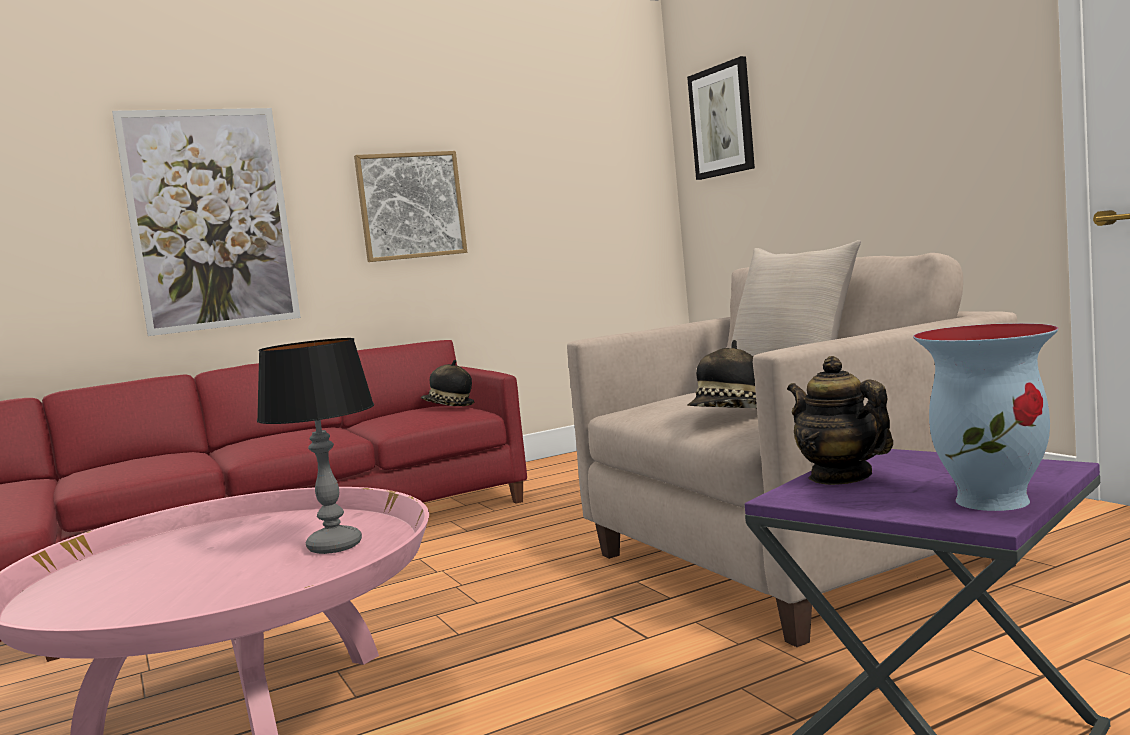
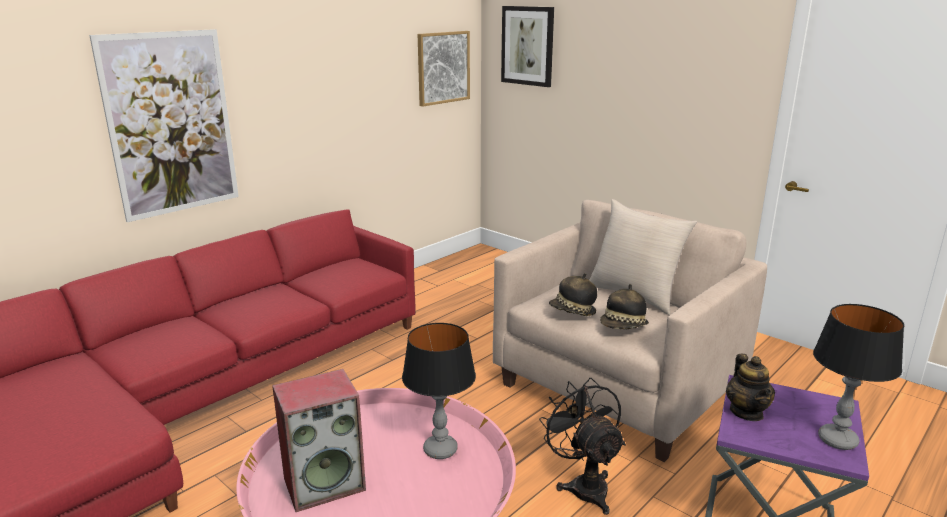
camera: 20 degrees left, 15 degrees up
picture [354,151,467,262] -> picture moved to [418,31,470,107]
hat [421,360,475,406] -> hat moved to [549,273,597,316]
teapot [787,356,893,485] -> teapot turned 135 degrees counterclockwise [726,354,775,421]
vase [913,323,1058,511] -> table lamp [813,304,904,450]
none -> speaker [272,369,366,512]
none -> black fan [539,378,626,515]

